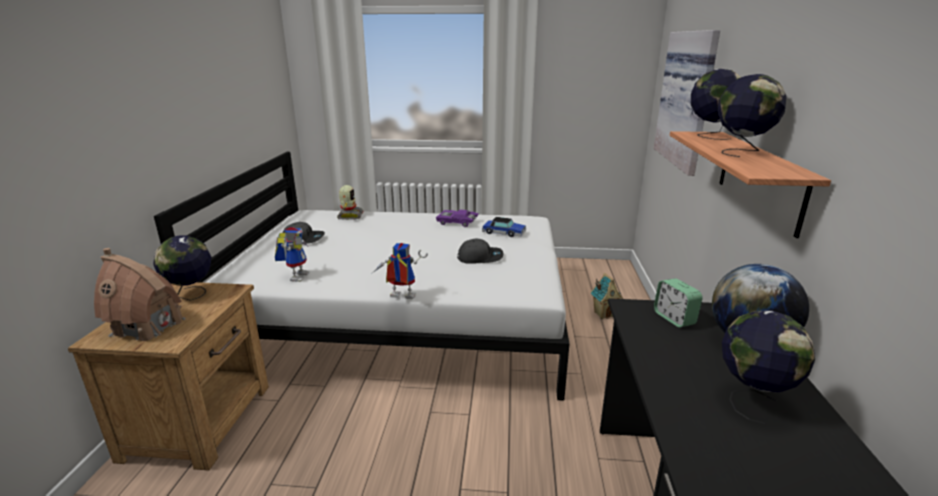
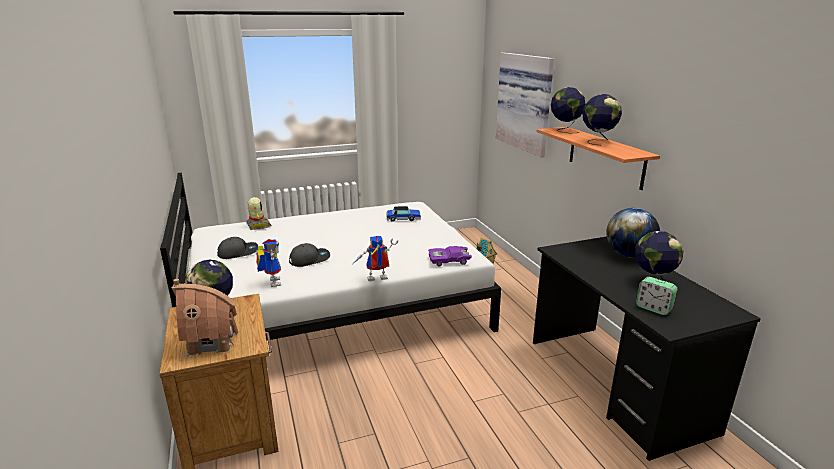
camera: 25 degrees left, 0 degrees up
purple toy car [436,210,479,227] -> purple toy car moved to [428,246,472,267]
grey cap [457,239,503,264] -> grey cap moved to [289,243,330,267]
alarm clock [654,278,703,327] -> alarm clock moved to [636,277,677,315]

